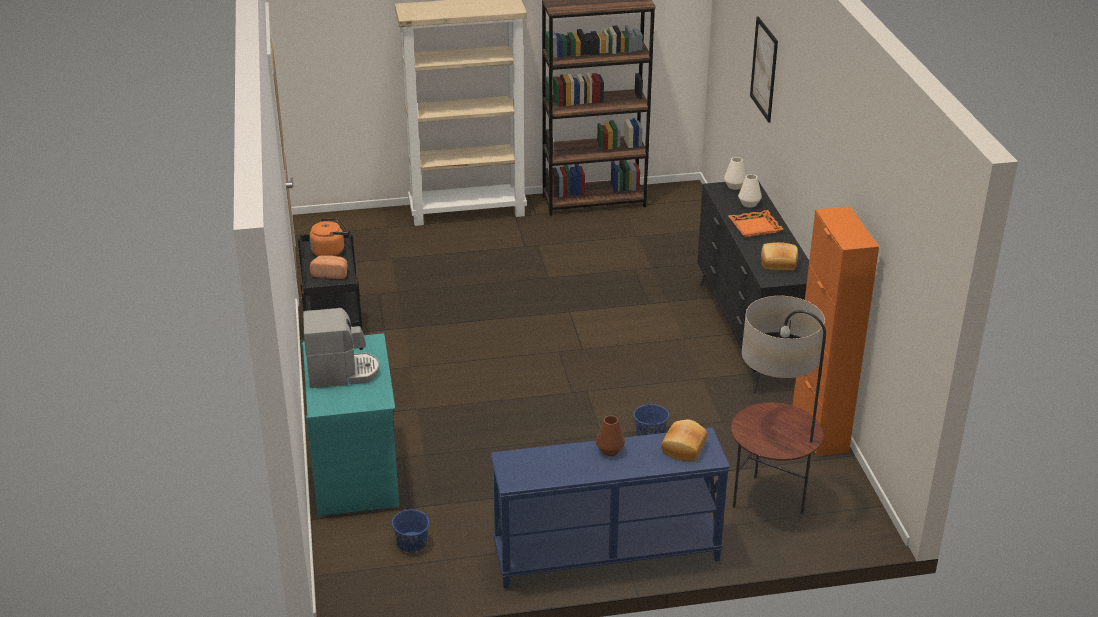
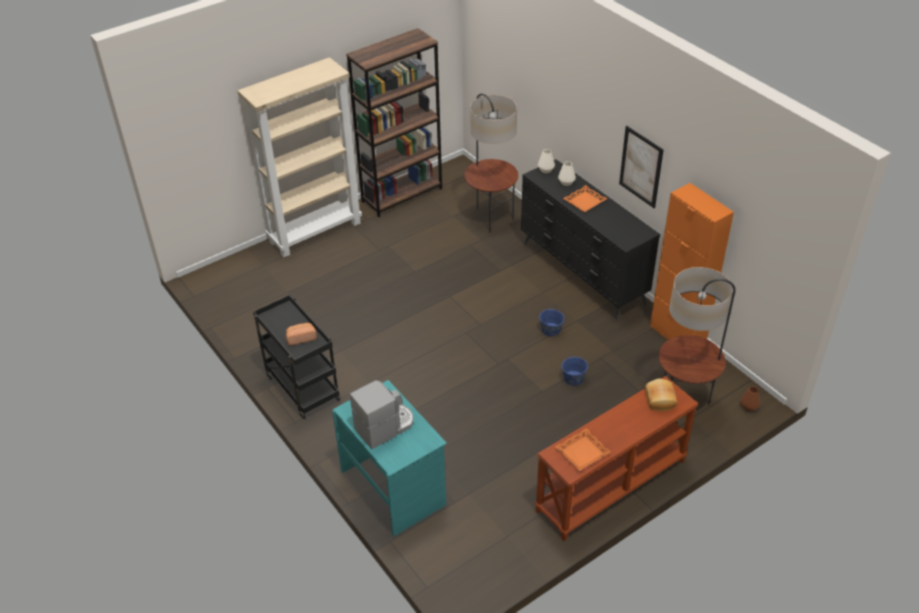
camera: 25 degrees left, 10 degrees up
orange kettle [309,218,348,256] -> none
blue bucket [392,504,429,552] -> blue bucket moved to [539,307,565,336]
blue console table [491,427,730,588] -> brown console table [535,376,698,541]
brown vase [596,415,625,456] -> brown vase moved to [740,386,760,411]
picture [750,16,778,123] -> picture moved to [619,126,664,208]
bread [761,242,798,270] -> none
none -> floor lamp [464,94,518,232]
none -> orange tray [555,428,611,471]

